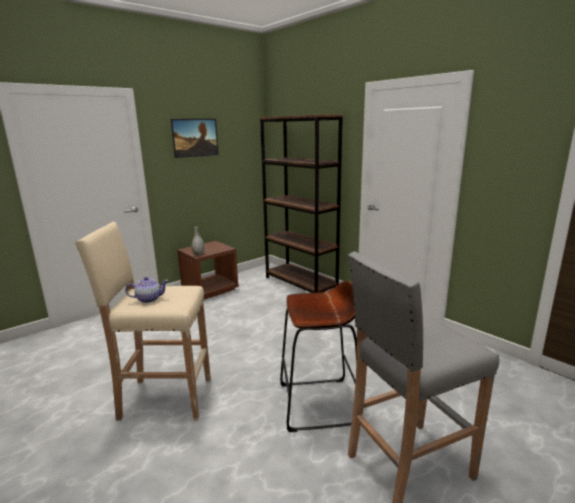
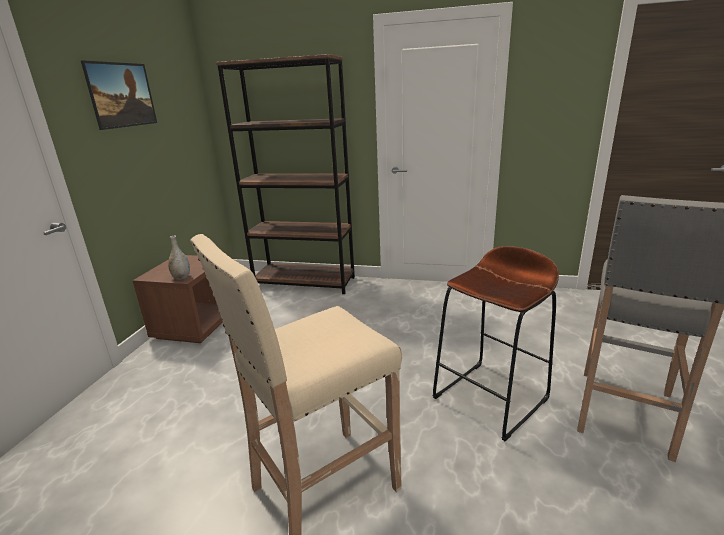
camera: 35 degrees left, 5 degrees up
teapot [125,277,168,303] -> none

